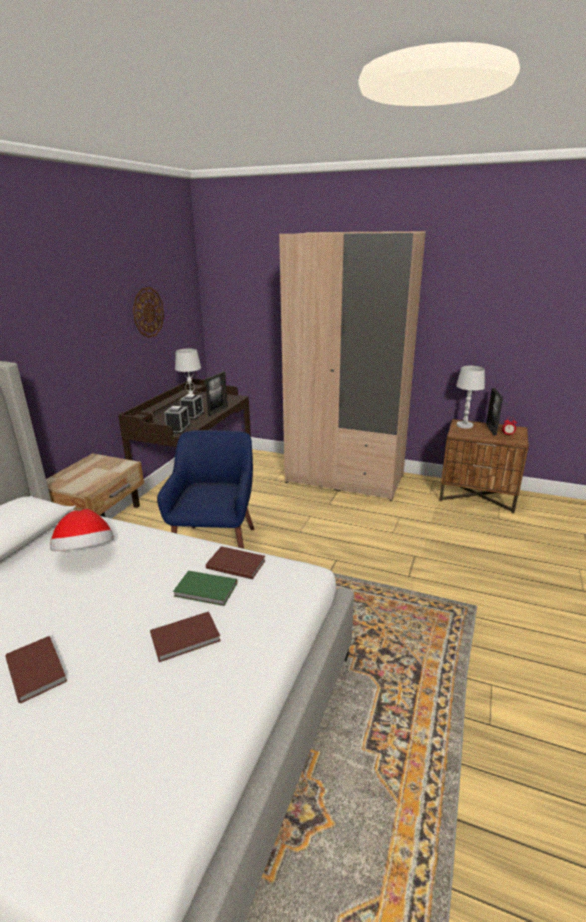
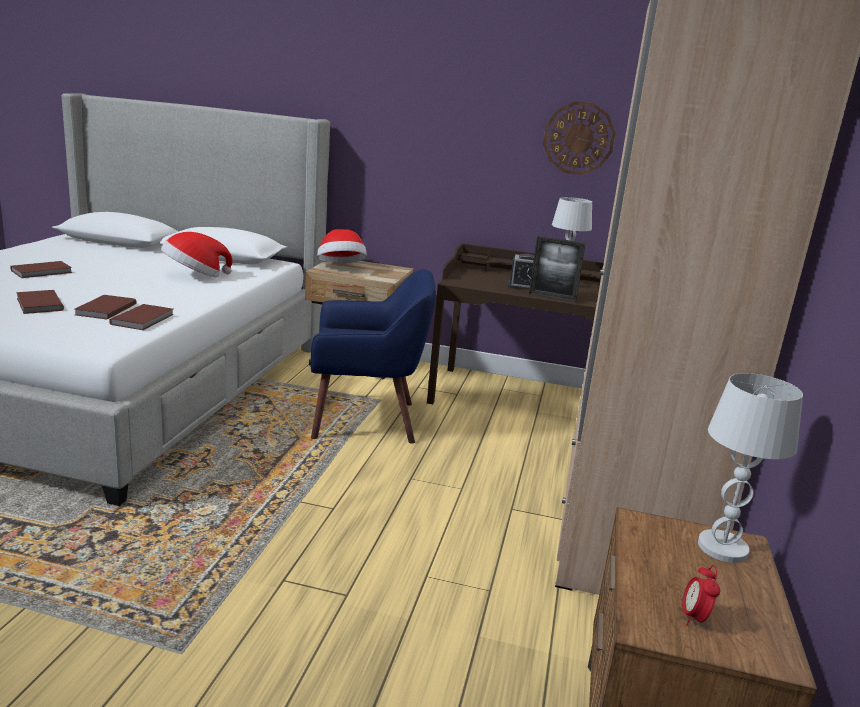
camera: 80 degrees right, 5 degrees down
alarm clock [164,406,190,434] -> none
green book [173,571,238,606] -> brown book [75,295,137,319]
picture frame [486,388,503,435] -> none
none -> hat [317,229,367,263]

